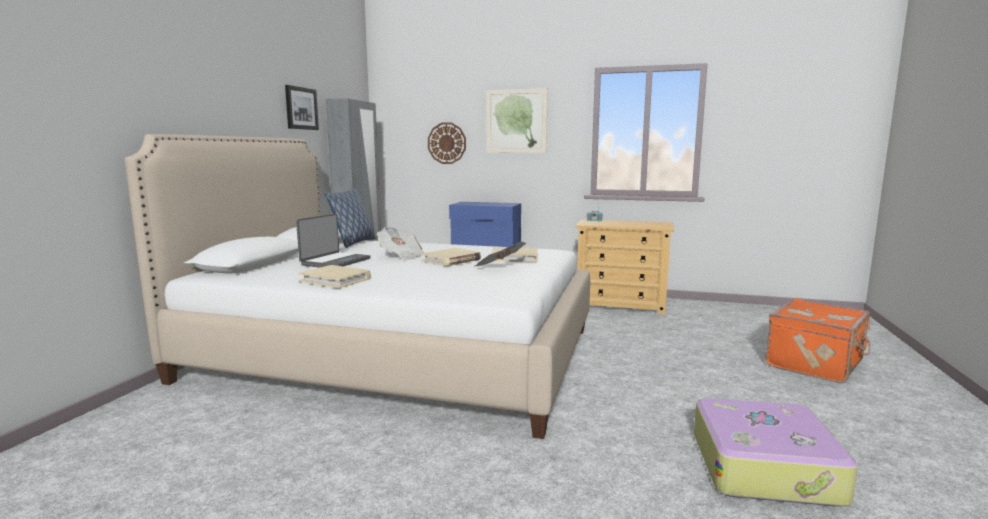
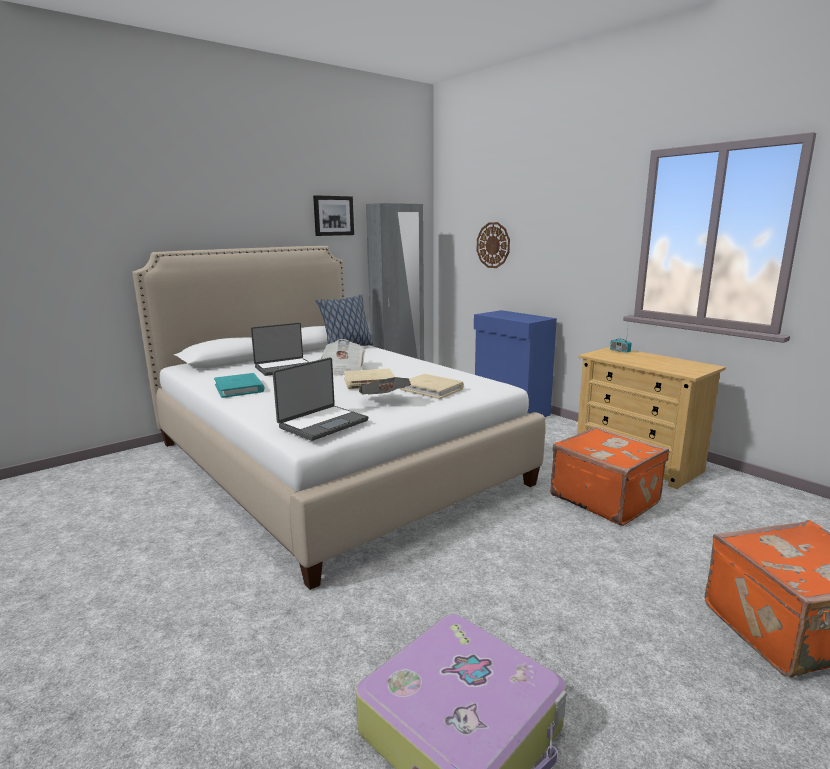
camera: 35 degrees right, 5 degrees up
beige book [298,265,371,288] -> turquoise book [214,373,265,398]
picture [487,88,548,153] -> none
none -> laptop [273,357,368,441]
none -> orange suitcase [550,427,669,526]

